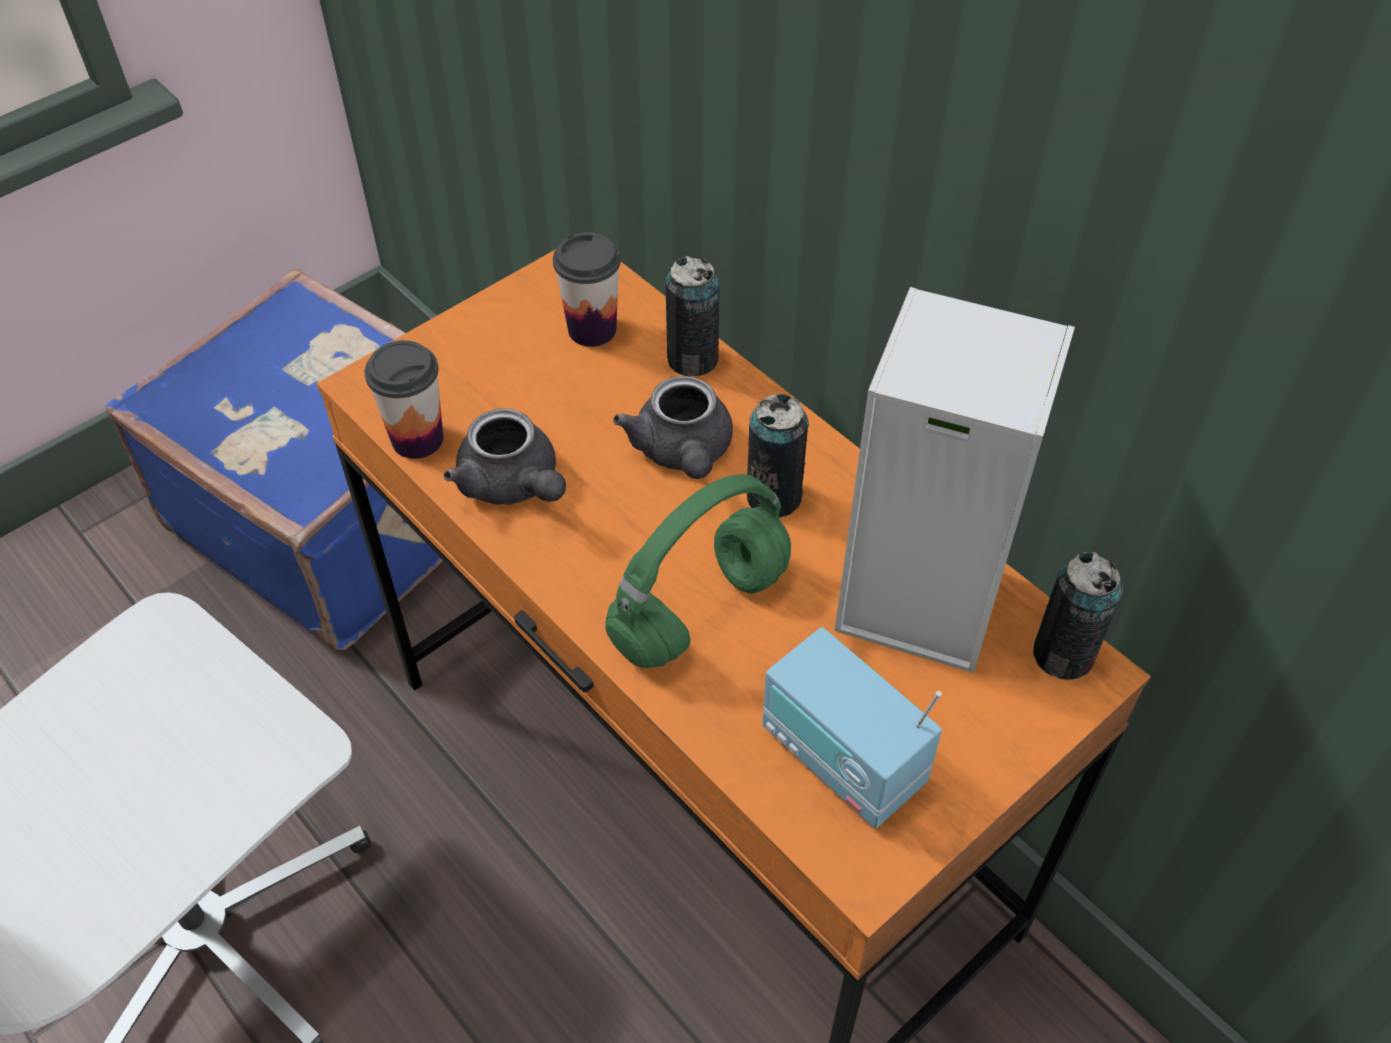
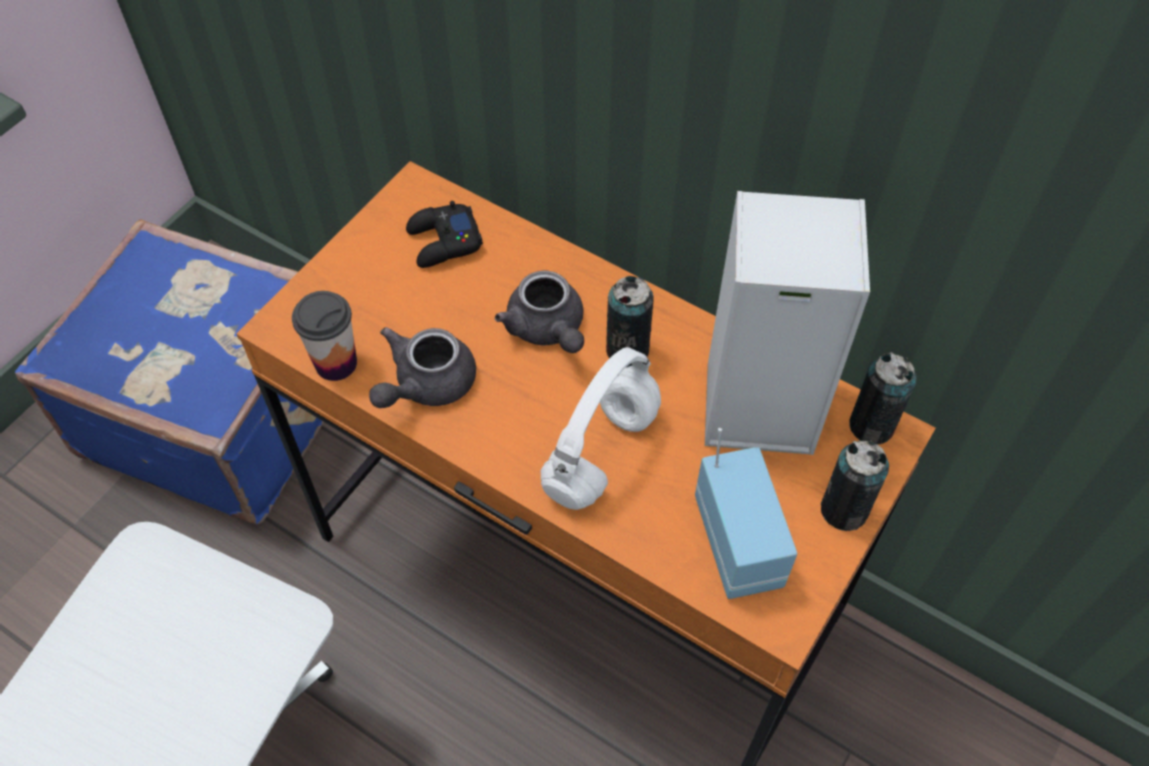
camera: 15 degrees left, 5 degrees up
grey teapot [444,409,566,505] -> grey teapot turned 90 degrees clockwise [369,327,476,408]
cup [553,232,621,347] -> black game controller [406,201,483,268]
green headphones [605,475,791,668] -> white headphones [541,347,661,510]
can [666,256,720,376] -> can moved to [821,441,889,531]
radio [762,627,942,829] -> radio turned 135 degrees counterclockwise [695,428,797,599]

